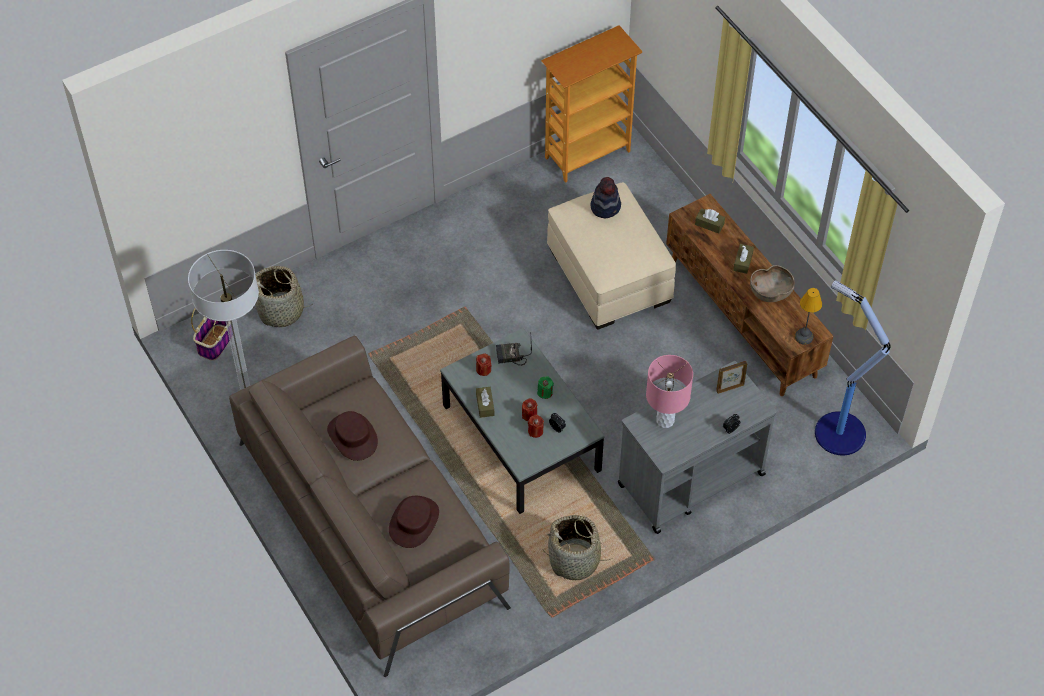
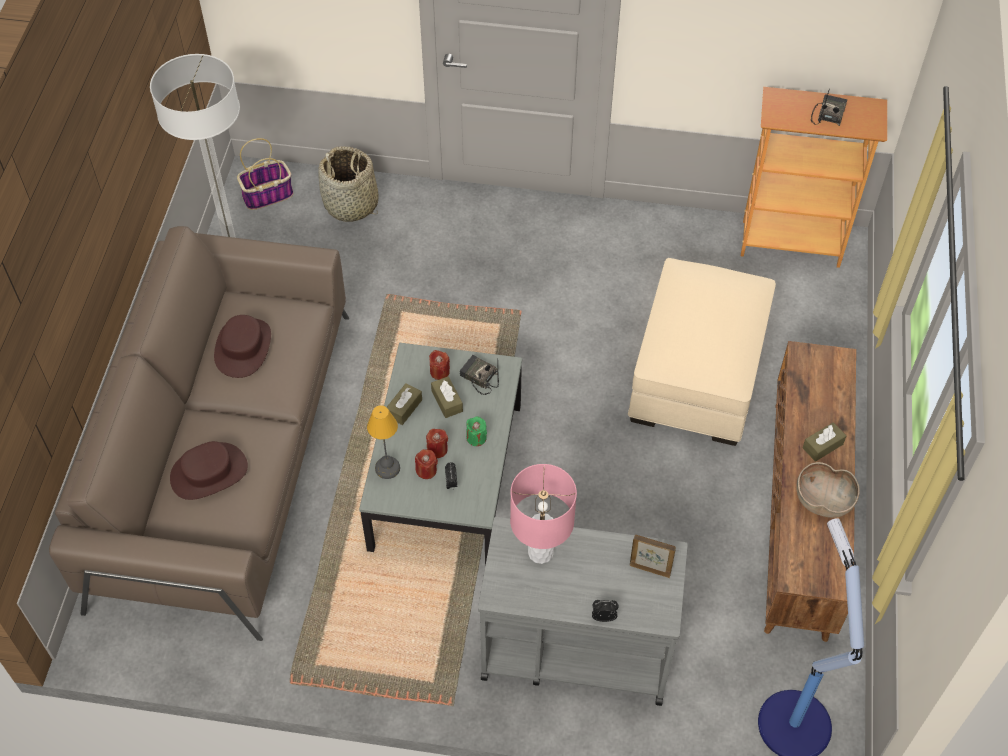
camera: 40 degrees right, 0 degrees up
basket [543,515,611,580] -> none
hat [591,177,621,218] -> none
brown tissue box [695,208,725,234] -> brown tissue box moved to [431,376,463,418]
table lamp [795,288,822,345] -> table lamp moved to [367,405,400,479]
none -> radio [811,88,847,126]

